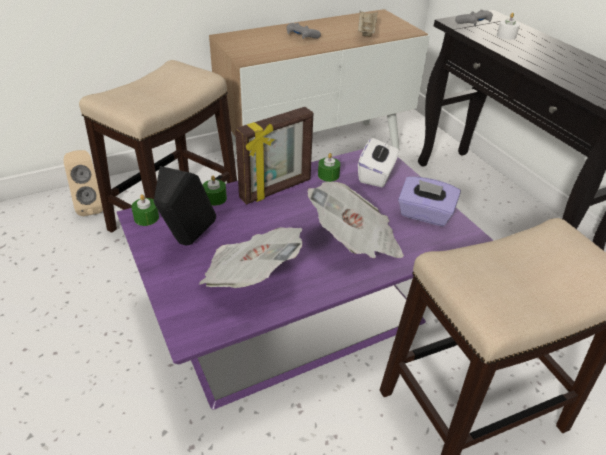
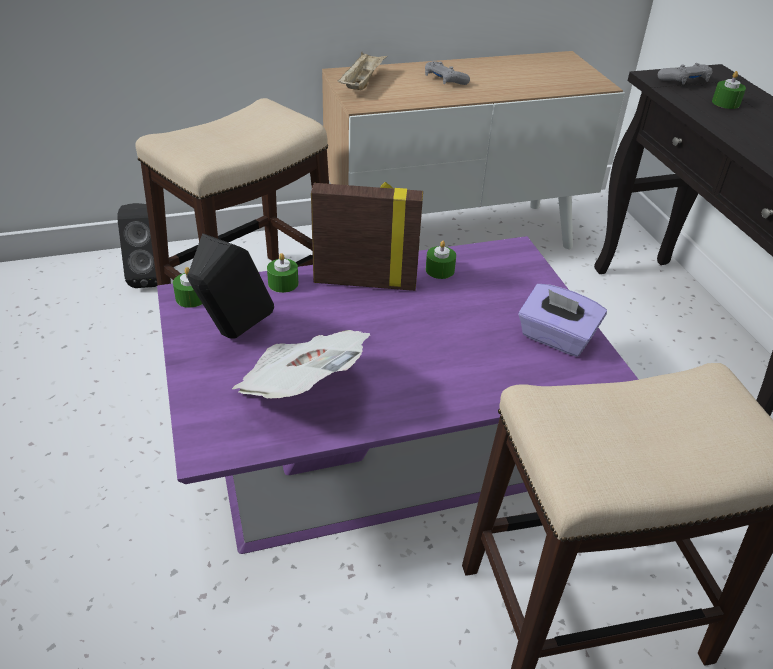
camera: 10 degrees right, 0 degrees up
beige speaker [64,150,103,216] -> black speaker [117,203,157,288]
picture frame [235,107,313,204] -> picture frame turned 150 degrees counterclockwise [311,182,423,291]
newspaper [307,182,404,258] -> none
beige tray [358,11,378,36] -> beige tray moved to [337,52,387,90]
white tissue box [358,138,399,187] -> none
white candle [497,13,520,40] -> green candle [712,71,746,109]

